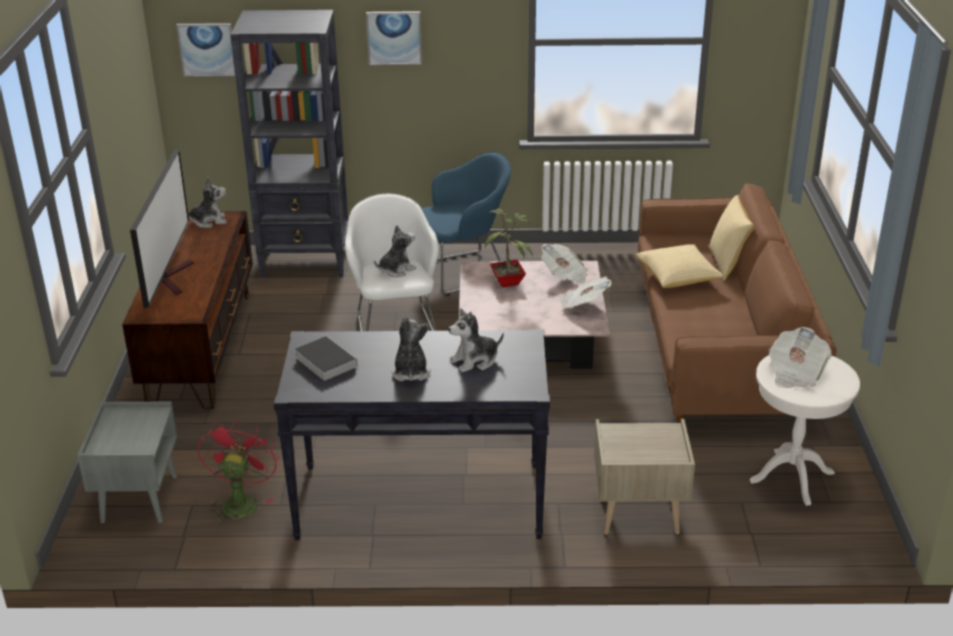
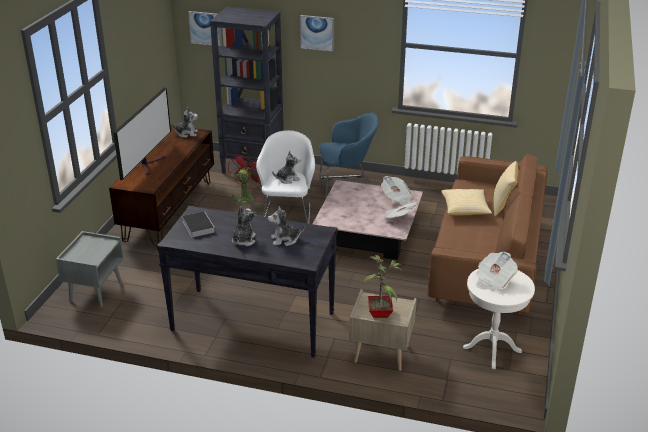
camera: 15 degrees right, 0 degrees up
red fan [198,420,279,525] -> red fan moved to [228,154,262,205]
potted plant [485,209,533,287] -> potted plant moved to [363,255,403,318]

